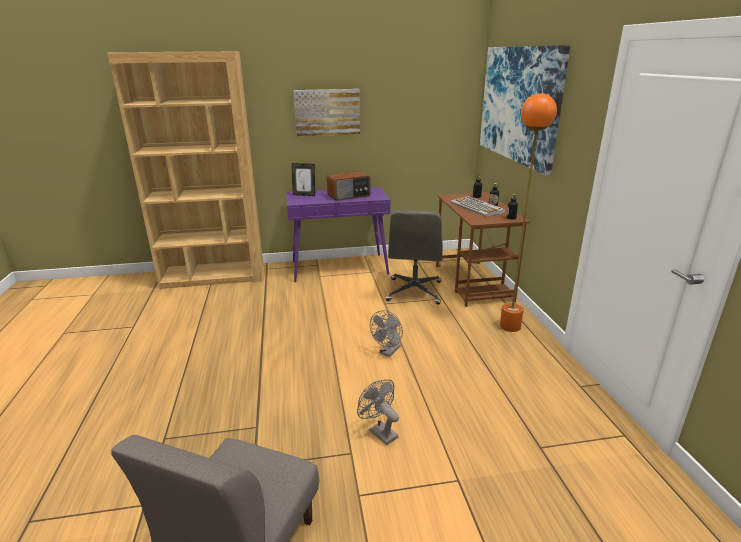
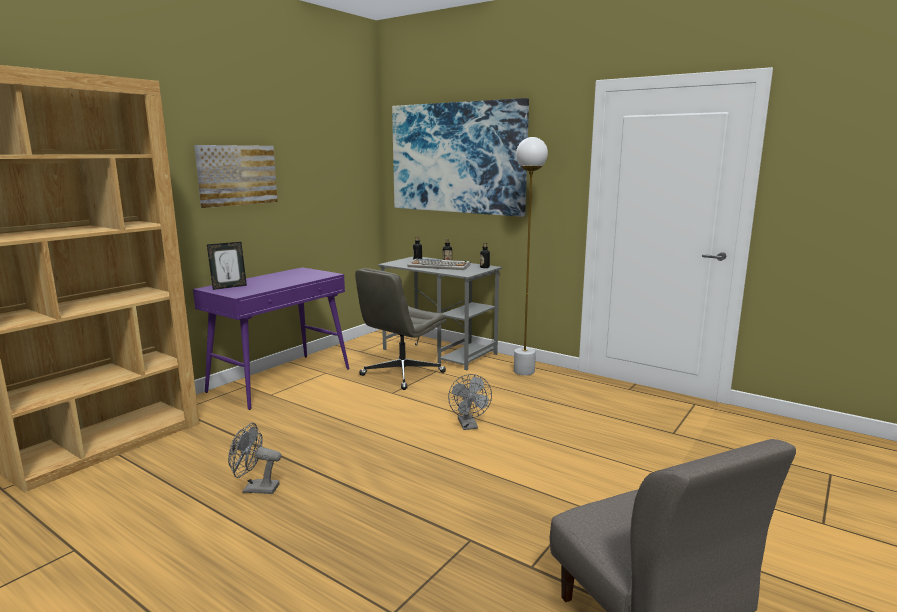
camera: 45 degrees left, 10 degrees down
radio [327,171,370,201] -> none
grey fan [357,379,399,445] -> grey fan moved to [228,423,281,494]
grey office chair [386,210,443,305] -> grey office chair turned 75 degrees clockwise [355,268,446,390]
brown desk [436,192,530,307] -> grey desk [378,257,502,370]
orange floor lamp [500,93,557,332] -> white floor lamp [514,137,548,376]

